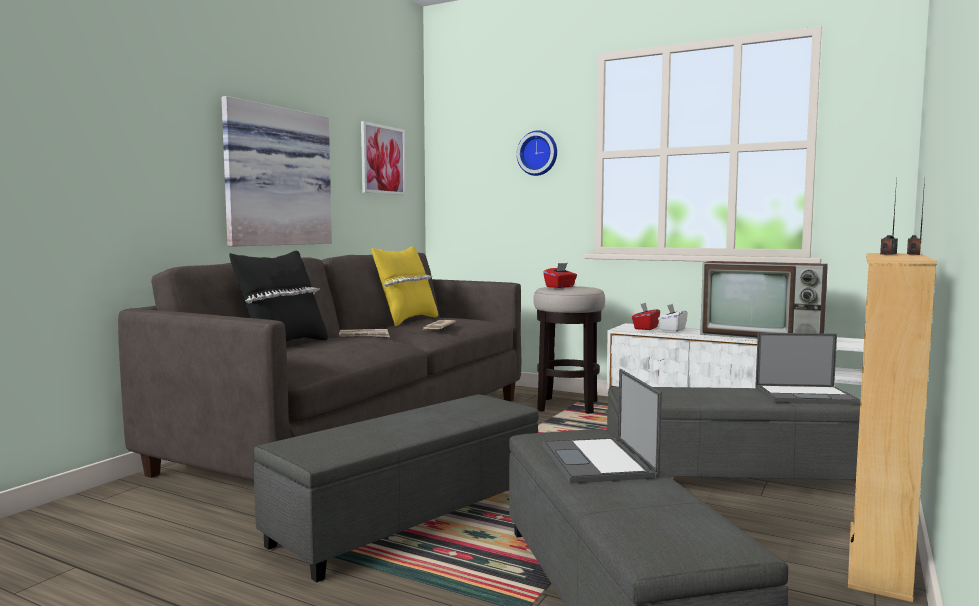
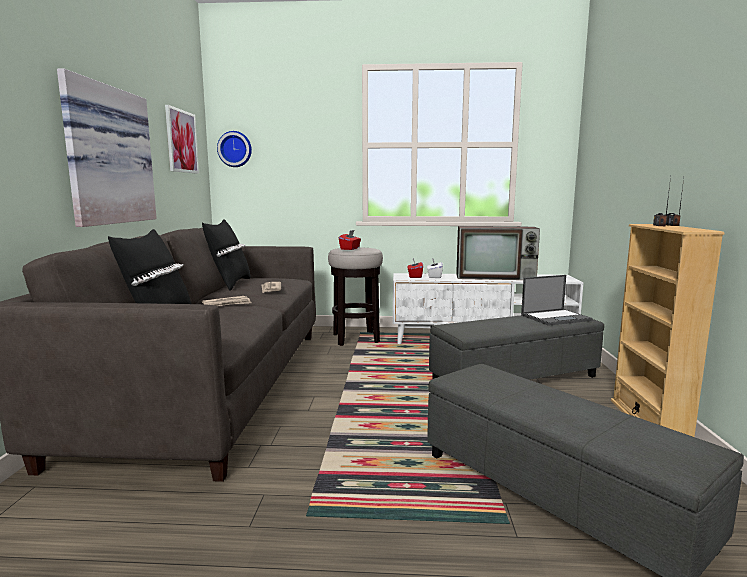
camera: 25 degrees left, 5 degrees up
grey ottoman [254,394,539,583] -> none
yellow pillow [372,246,438,326] -> black pillow [202,219,251,290]
wall clock [517,130,557,176] -> wall clock moved to [217,131,252,167]
laptop [543,369,662,483] -> none

